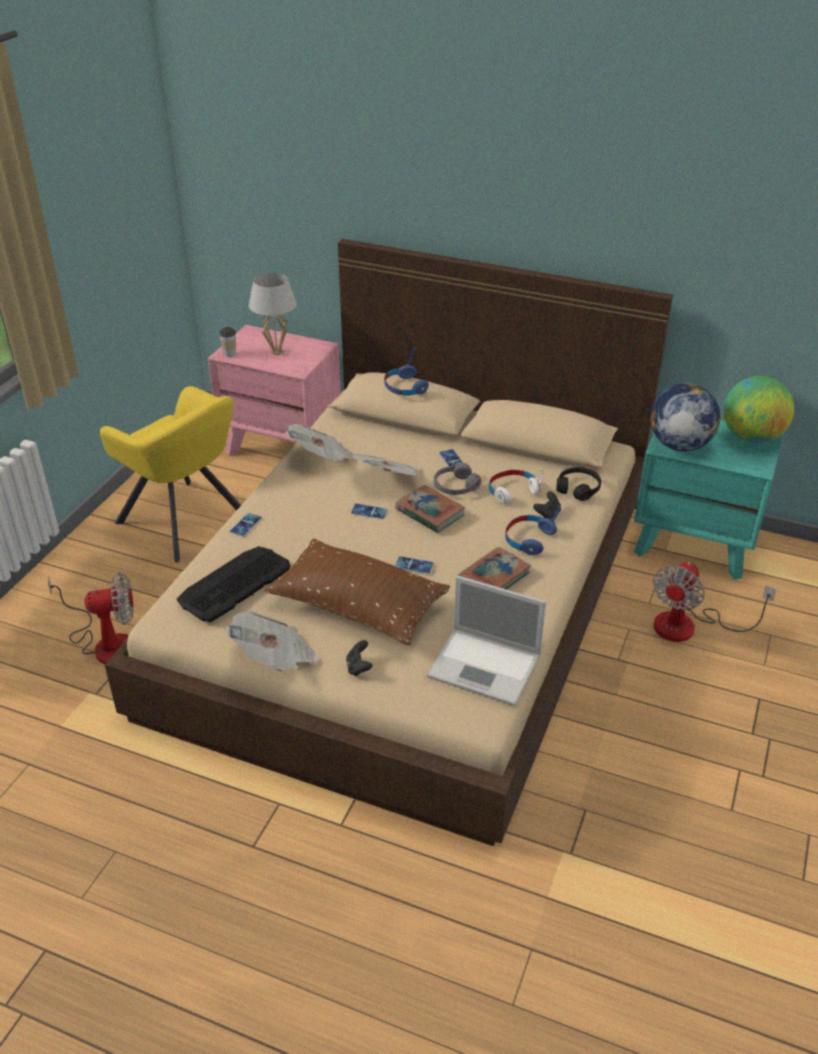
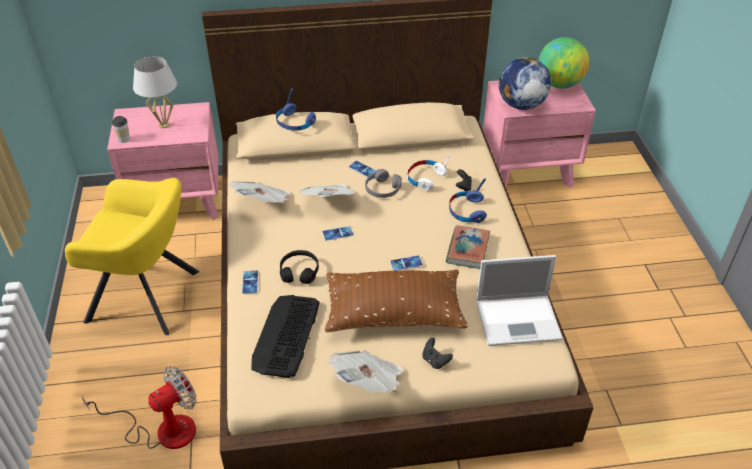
camera: 30 degrees left, 5 degrees up
book [395,485,465,533] -> none
black headphones [556,467,601,501] -> black headphones moved to [280,250,319,284]
turquoise nightstand [634,420,784,579] -> pink nightstand [483,80,596,188]
fan [653,562,776,642] -> none

